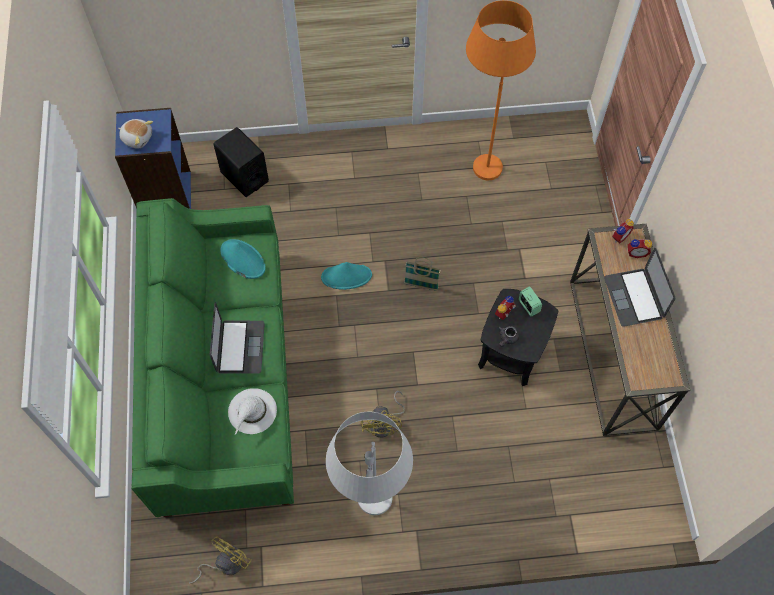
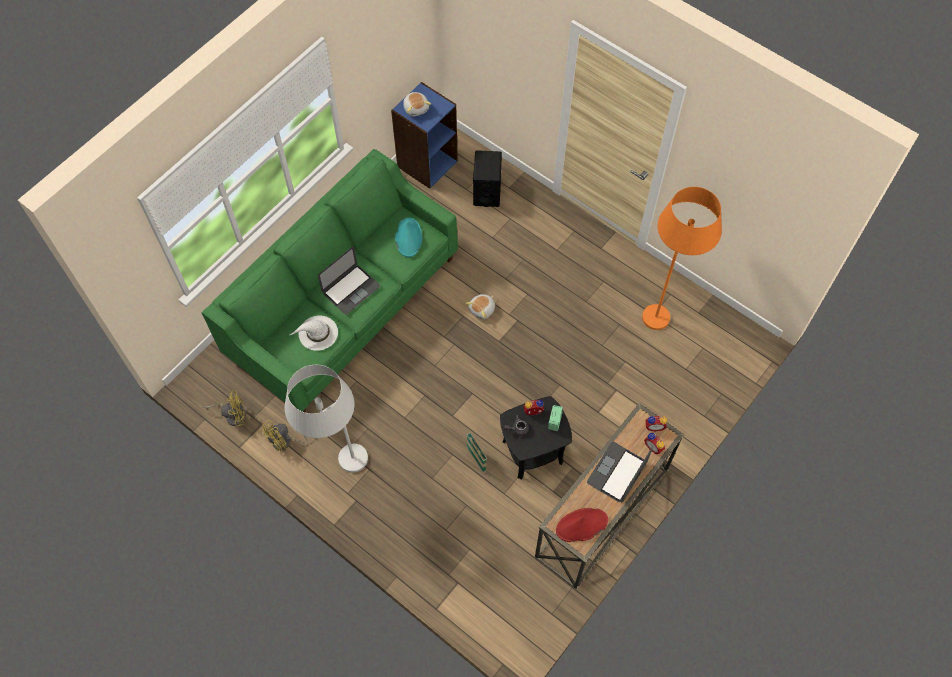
camera: 45 degrees right, 0 degrees up
turquoise hat [321,262,372,290] -> plush toy [465,294,495,319]
yellow fan [360,391,405,438] -> yellow fan moved to [261,420,308,452]
basket [404,257,441,291] -> basket moved to [467,433,487,472]
none -> red hat [556,508,608,542]

